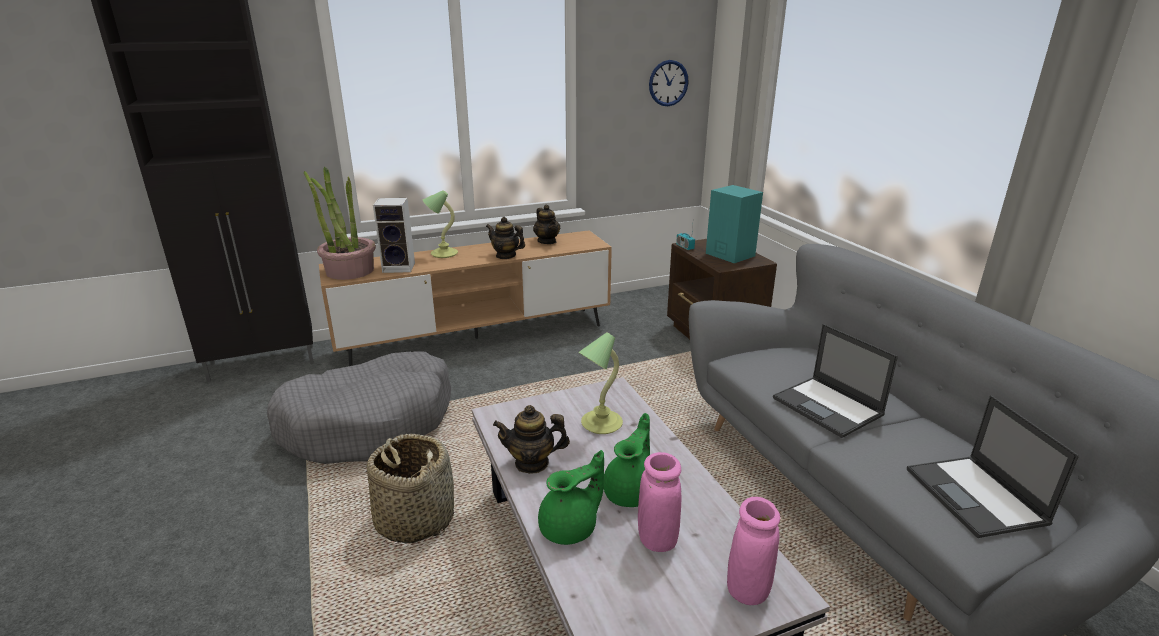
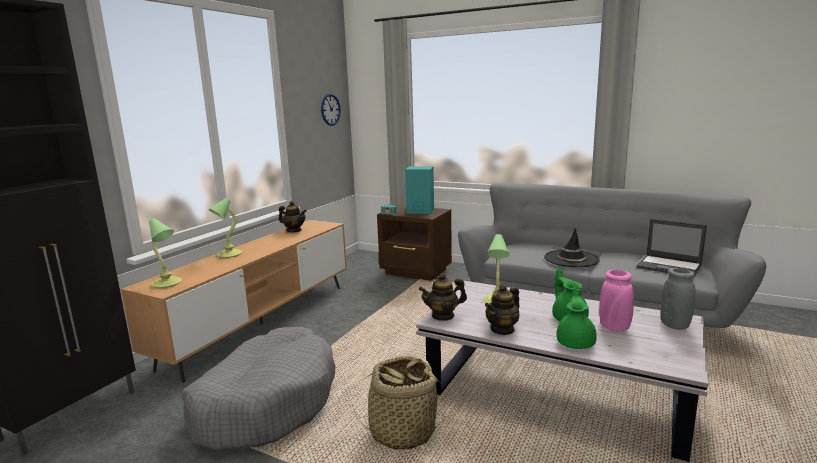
camera: 40 degrees left, 10 degrees down
potted plant [304,167,376,280] -> table lamp [149,219,182,288]
speaker [373,198,415,273] -> none
teapot [486,217,525,259] -> teapot moved to [419,273,467,321]
pink vase [727,497,780,605] -> grey vase [660,268,695,330]
laptop [773,324,898,438] -> black hat [544,228,600,267]

